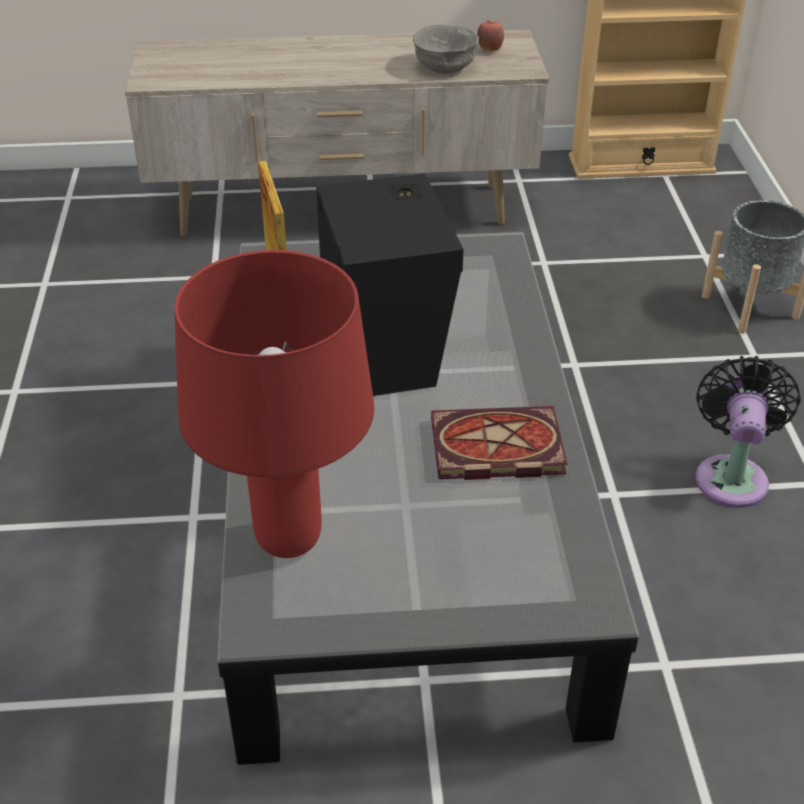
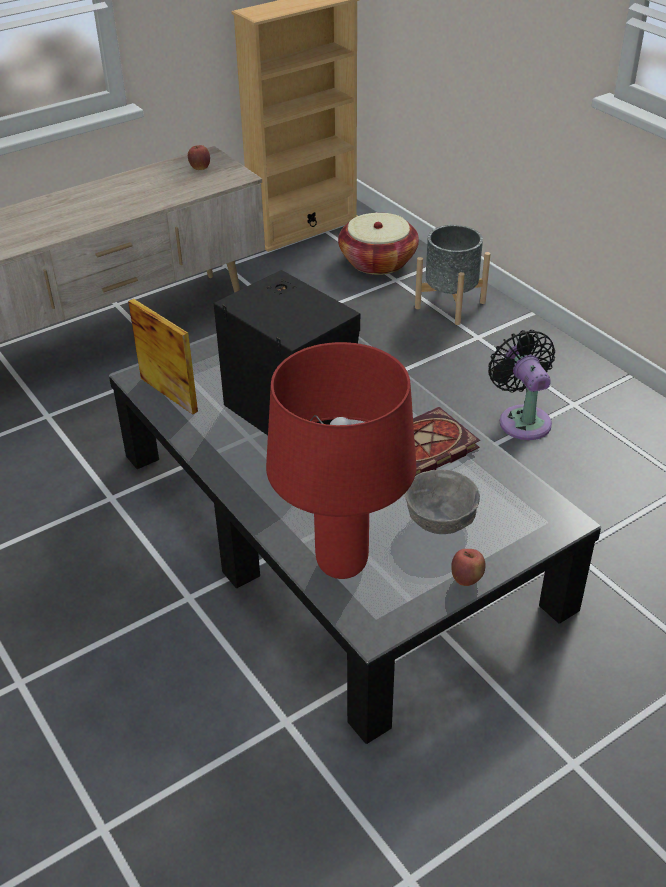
camera: 30 degrees left, 0 degrees up
grey bowl [413,24,479,73] -> grey bowl moved to [404,470,480,534]
none -> basket [338,213,419,275]
none -> apple [451,549,486,586]

